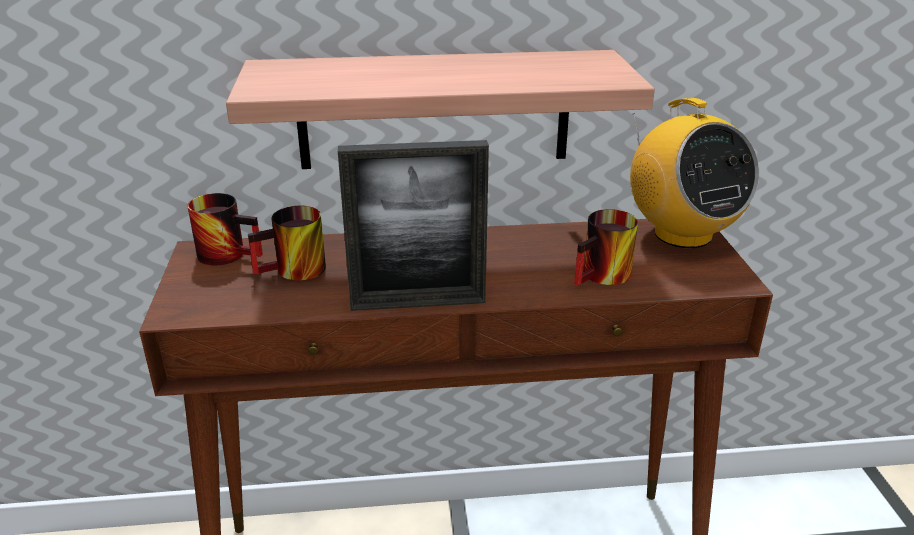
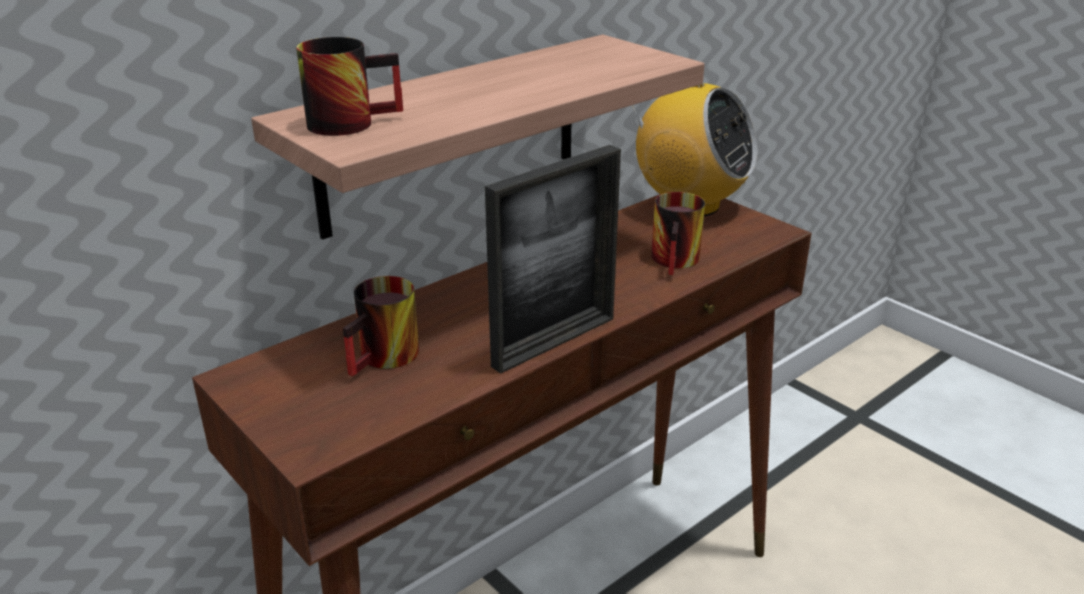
camera: 35 degrees left, 0 degrees up
mug [188,193,263,265] -> mug moved to [296,37,403,136]

